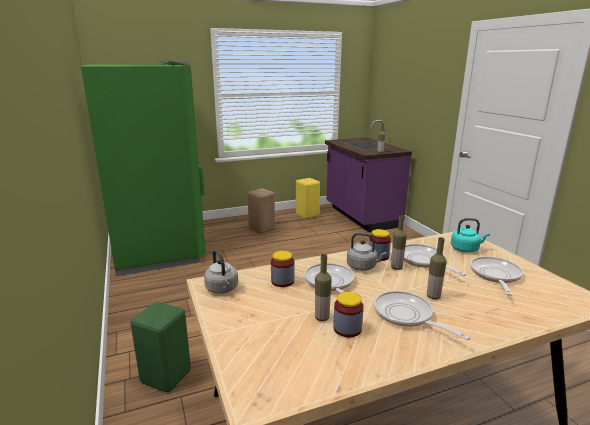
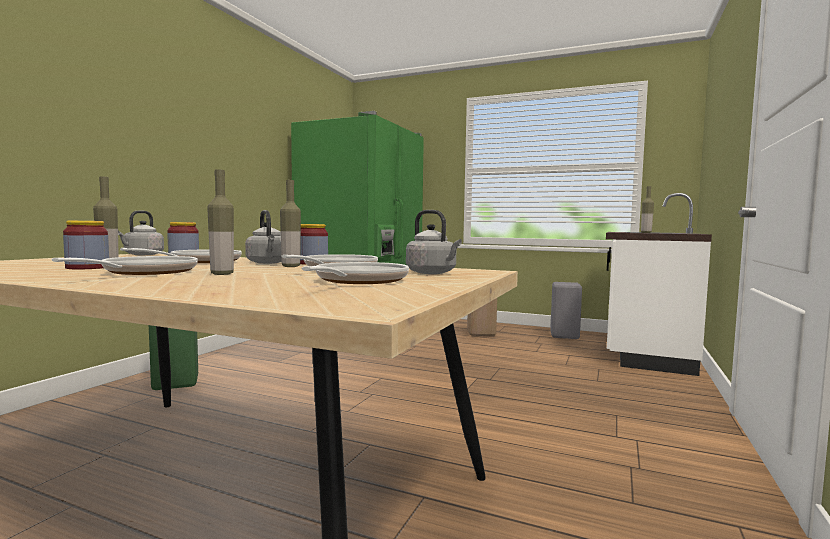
camera: 45 degrees right, 15 degrees down
yellow stool [296,178,320,219] -> grey stool [550,282,582,339]
purple counter [325,120,412,233] -> white counter [606,193,712,376]
turquoise kettle [451,218,490,253] -> grey kettle [406,210,462,274]
frying pan [470,256,523,296] -> frying pan turned 45 degrees counterclockwise [302,262,409,284]

